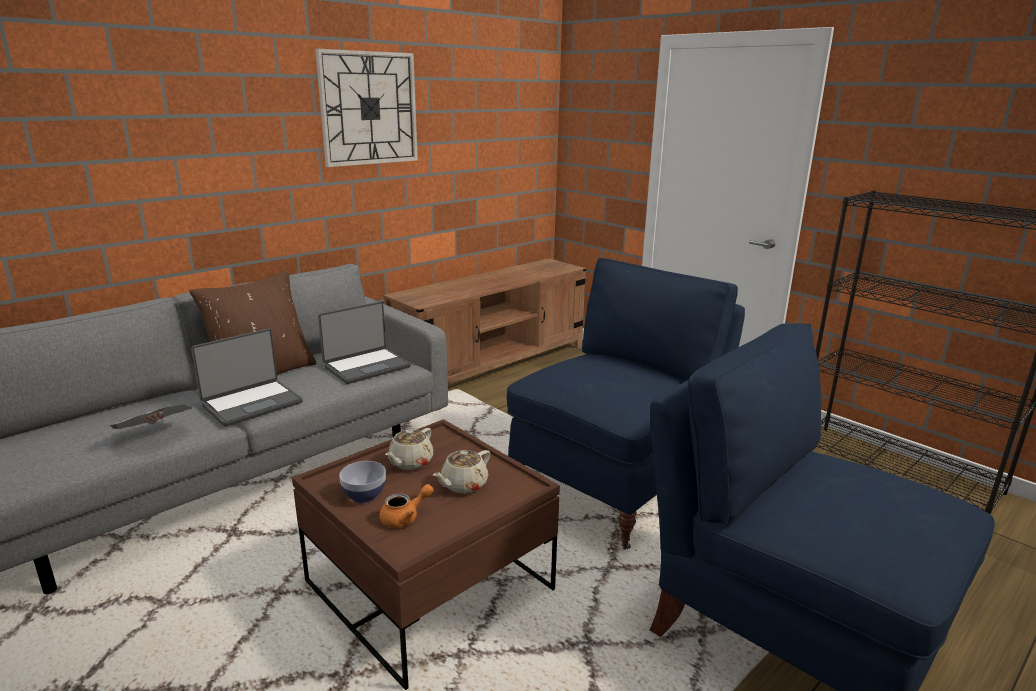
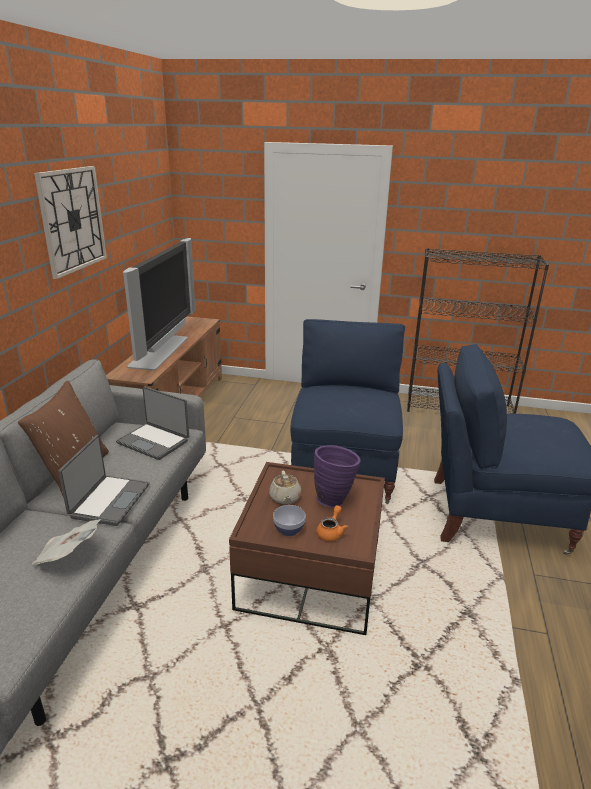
camera: 35 degrees left, 5 degrees up
laptop [318,301,411,384] -> laptop turned 105 degrees clockwise [116,386,189,460]
beige teapot [433,450,490,494] -> purple vase [314,445,361,507]
none -> television [123,238,195,371]

